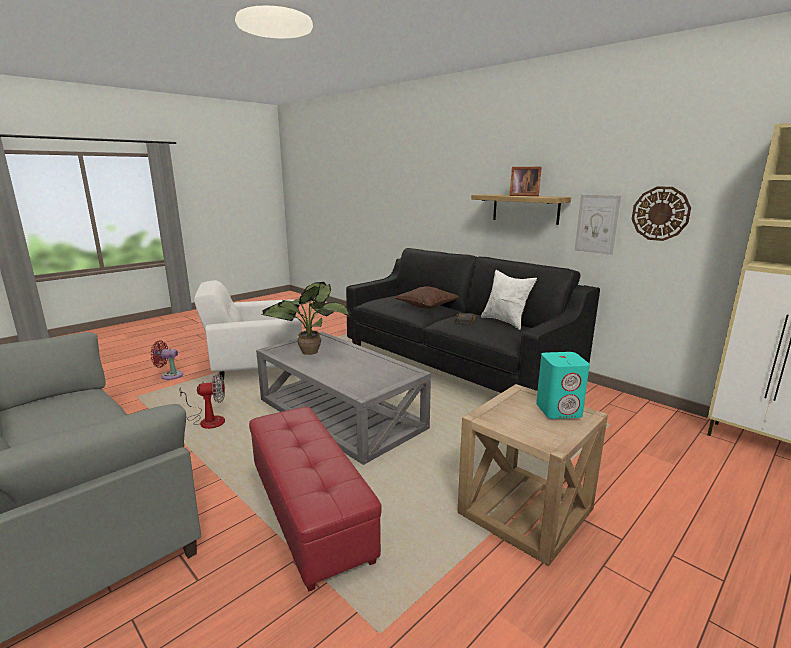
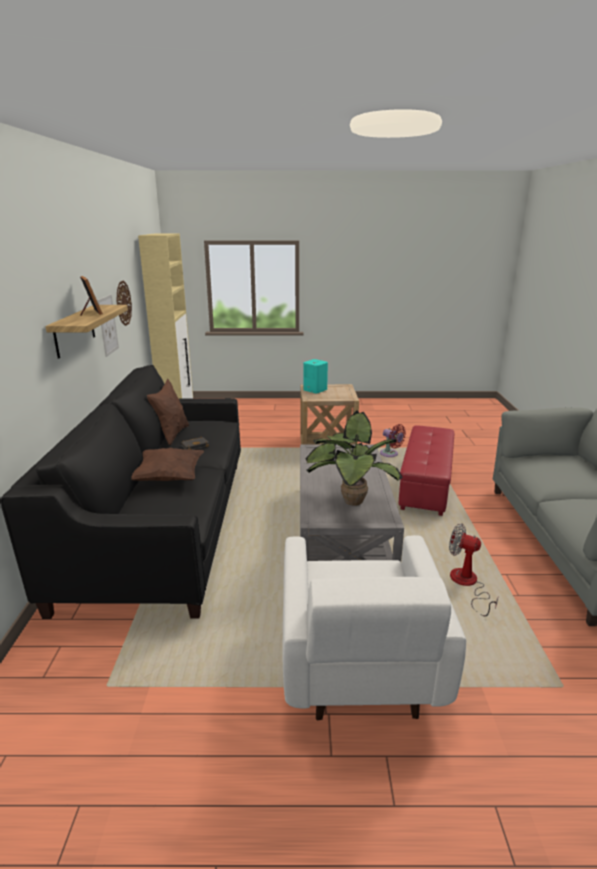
camera: 135 degrees left, 5 degrees up
red fan [151,340,183,380] -> red fan moved to [380,424,406,457]
white armchair [194,280,302,380] -> white armchair turned 60 degrees clockwise [282,535,466,720]
white pillow [481,270,537,330] -> brown pillow [147,379,189,446]

